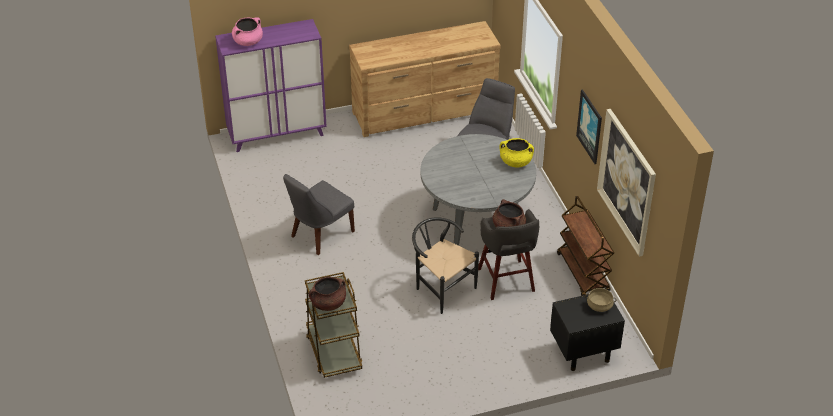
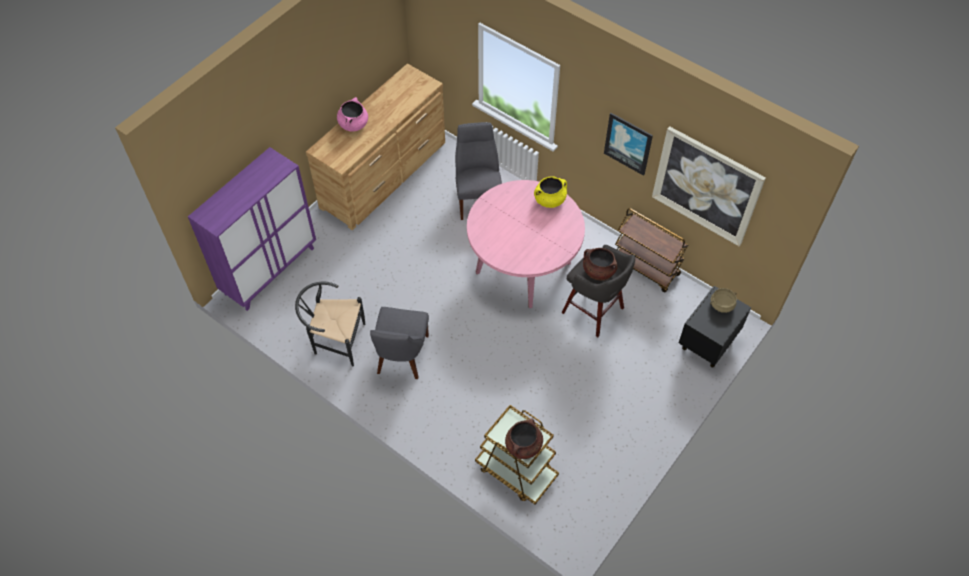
camera: 35 degrees left, 15 degrees up
pink cooking pot [232,17,263,46] -> pink cooking pot moved to [337,97,368,131]
black chair [412,217,479,314] -> black chair moved to [295,282,365,367]
grey dining table [420,134,536,246] -> pink dining table [467,180,585,308]

